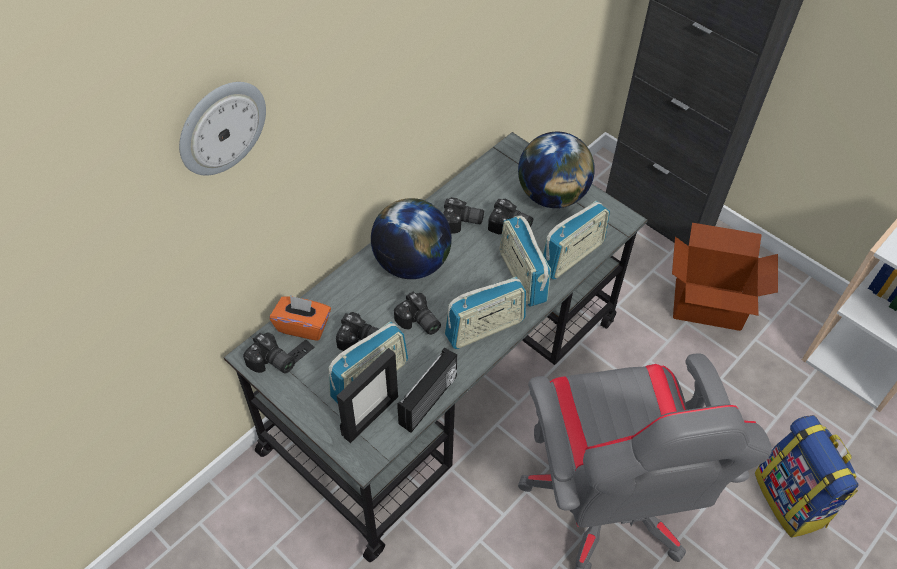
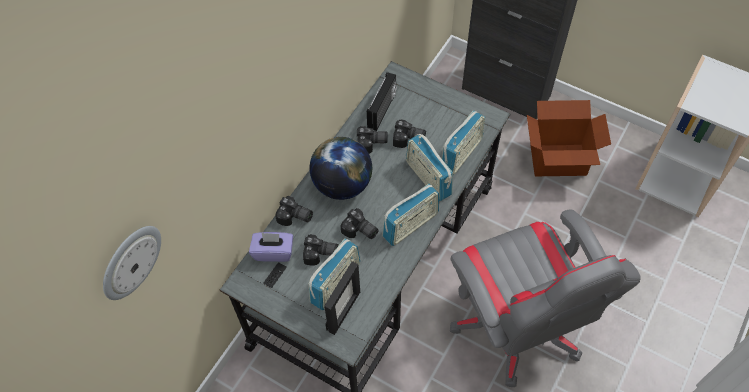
camera: 10 degrees left, 5 degrees up
wall clock [179,82,266,175] -> wall clock moved to [103,226,161,300]
camera [243,333,295,373] -> camera moved to [275,196,313,226]
orange tissue box [270,295,331,341] -> purple tissue box [249,232,293,262]
radio [397,348,457,433] -> radio moved to [367,72,397,131]
globe [518,132,595,208] -> none
backpack [755,415,859,538] -> none

